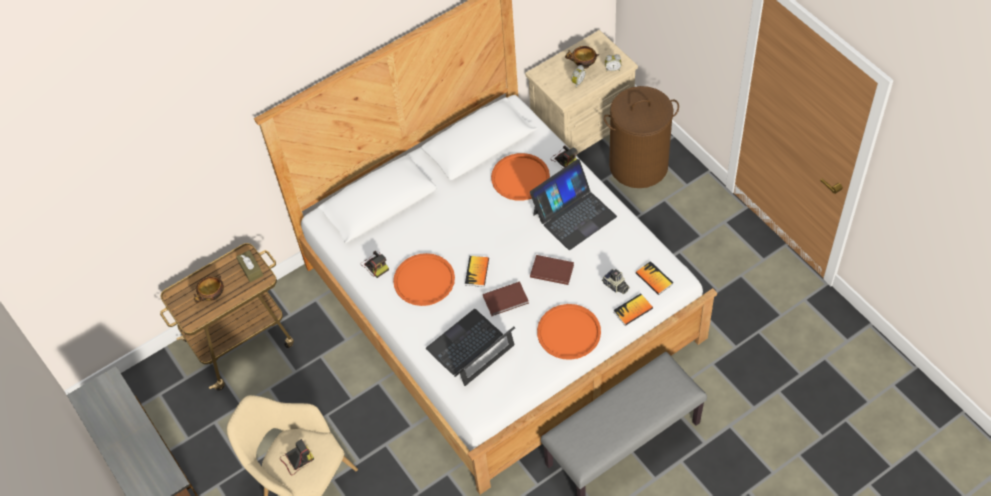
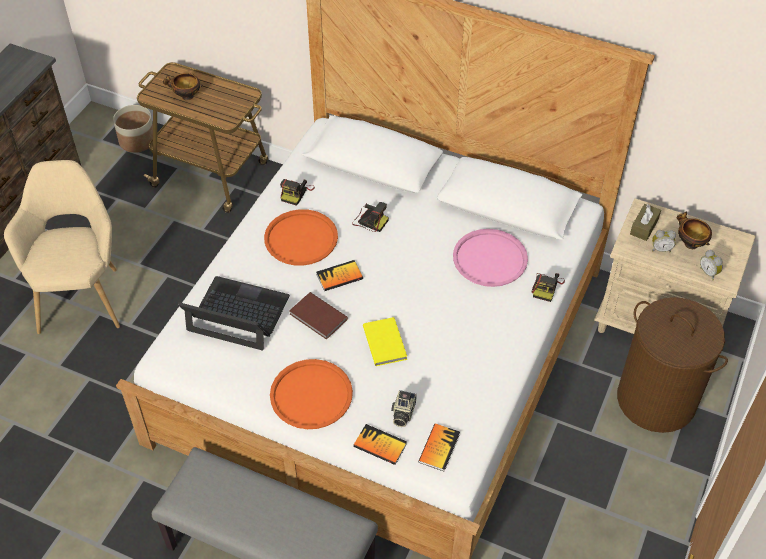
camera: 55 degrees right, 5 degrees down
brown tissue box [236,250,263,282] -> brown tissue box moved to [630,204,661,241]
camera [280,439,314,475] -> camera moved to [352,202,389,232]
orange tray [491,153,550,201] -> pink tray [453,229,528,287]
laptop [530,159,617,250] -> none
brown book [530,255,574,285] -> yellow book [363,317,407,366]
none -> planter [113,105,153,153]

